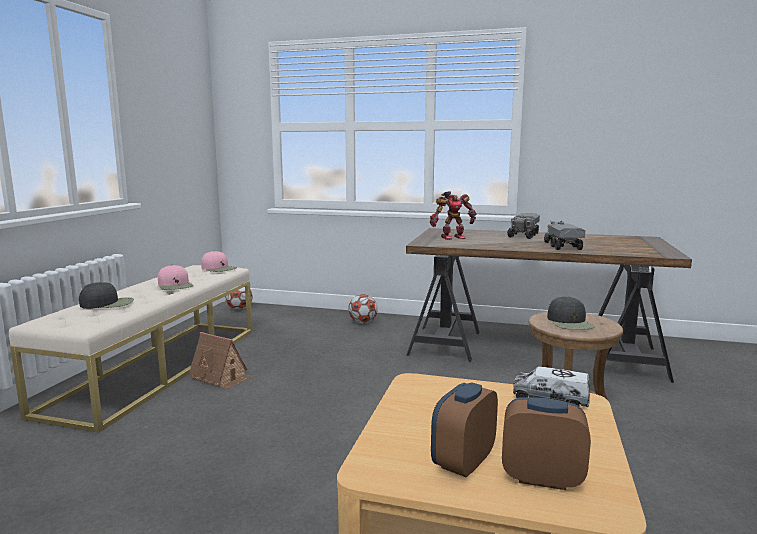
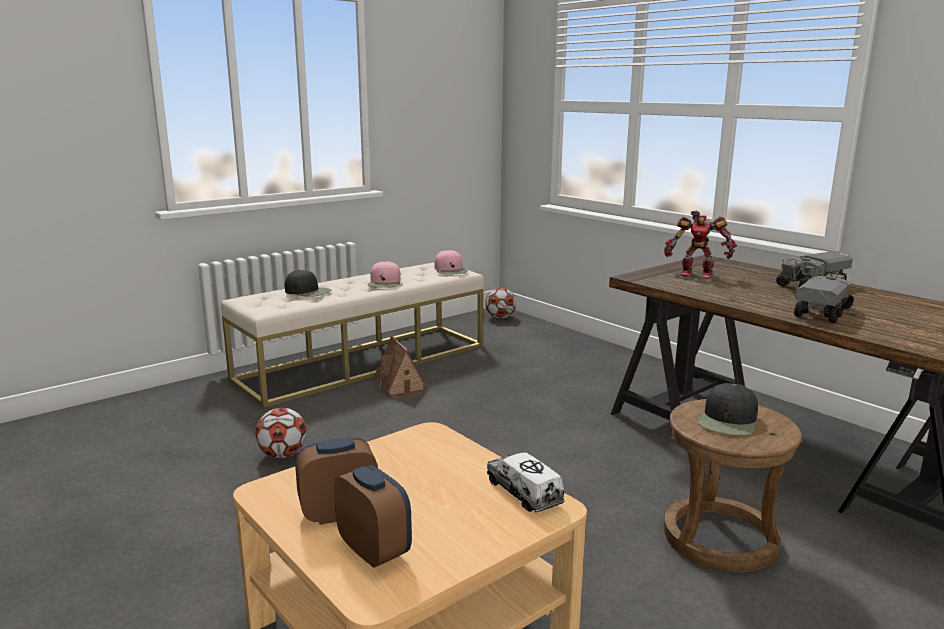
camera: 35 degrees right, 5 degrees up
football [348,294,378,323] -> football moved to [255,408,307,458]

